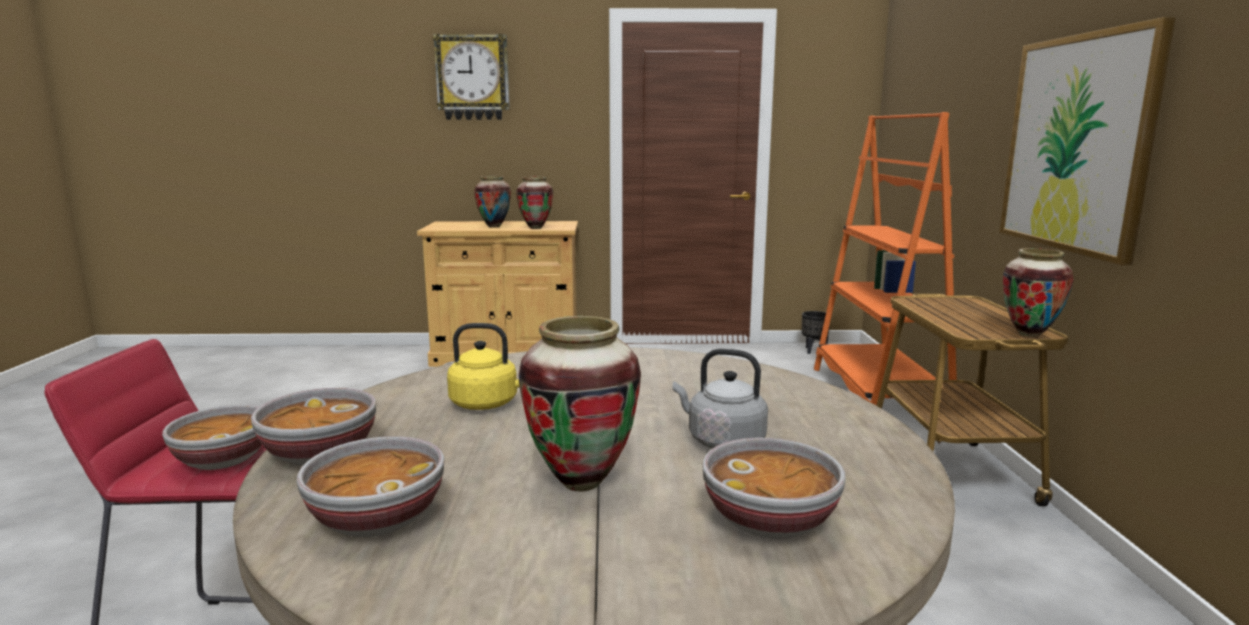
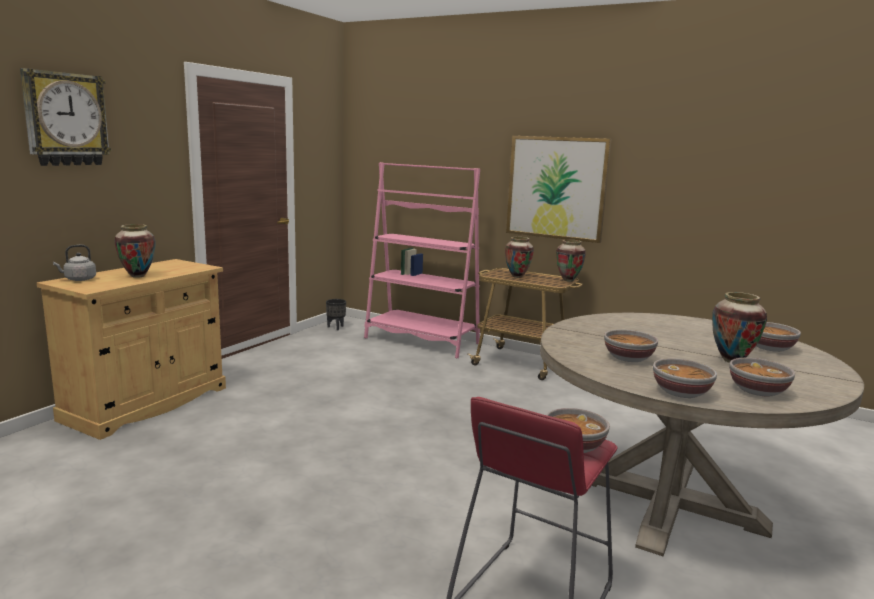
camera: 60 degrees left, 0 degrees up
yellow kettle [447,323,520,410] -> bowl [604,329,658,362]
vase [516,176,553,229] -> vase moved to [505,237,534,278]
grey kettle [673,349,768,448] -> grey kettle moved to [53,245,96,281]
orange bookcase [814,112,957,405] -> pink bookcase [364,162,480,358]

